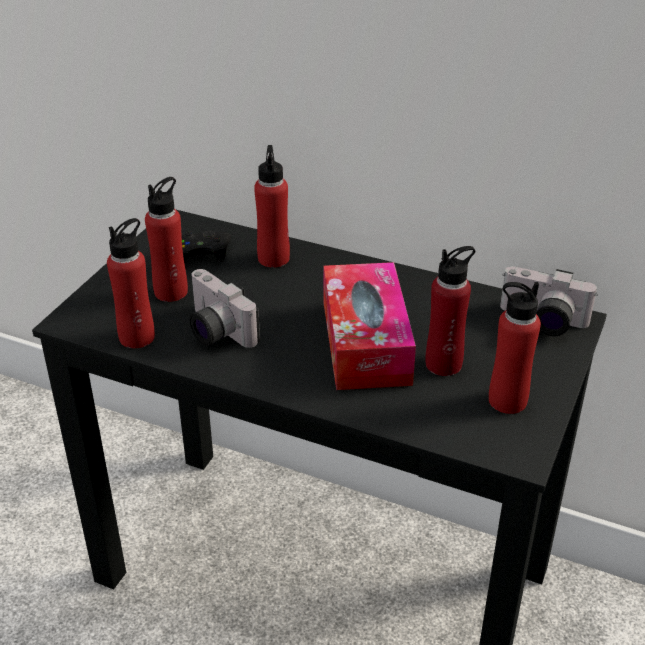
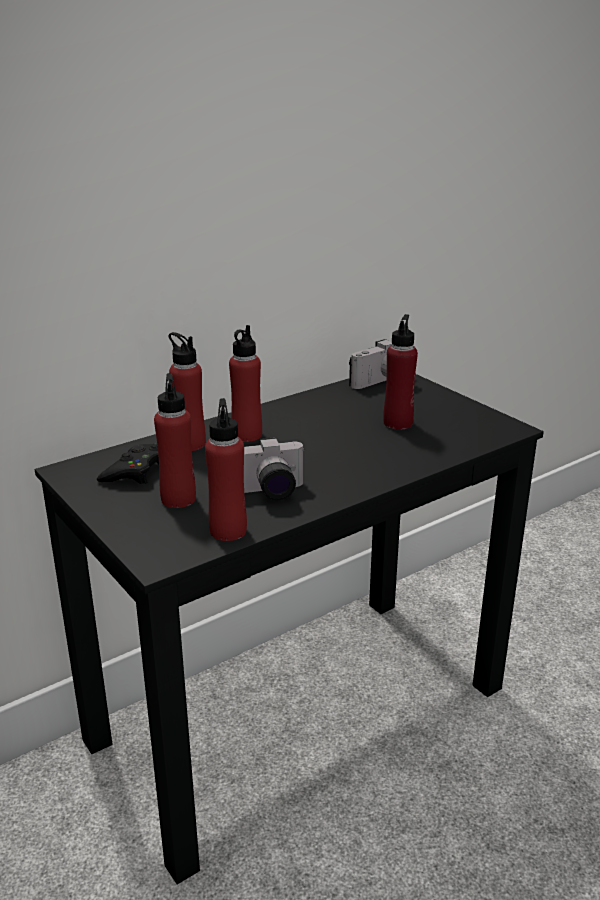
camera: 60 degrees left, 10 degrees down
tissue box [324,262,416,390] -> none
red bottle [489,282,541,414] -> red bottle moved to [229,325,262,442]

